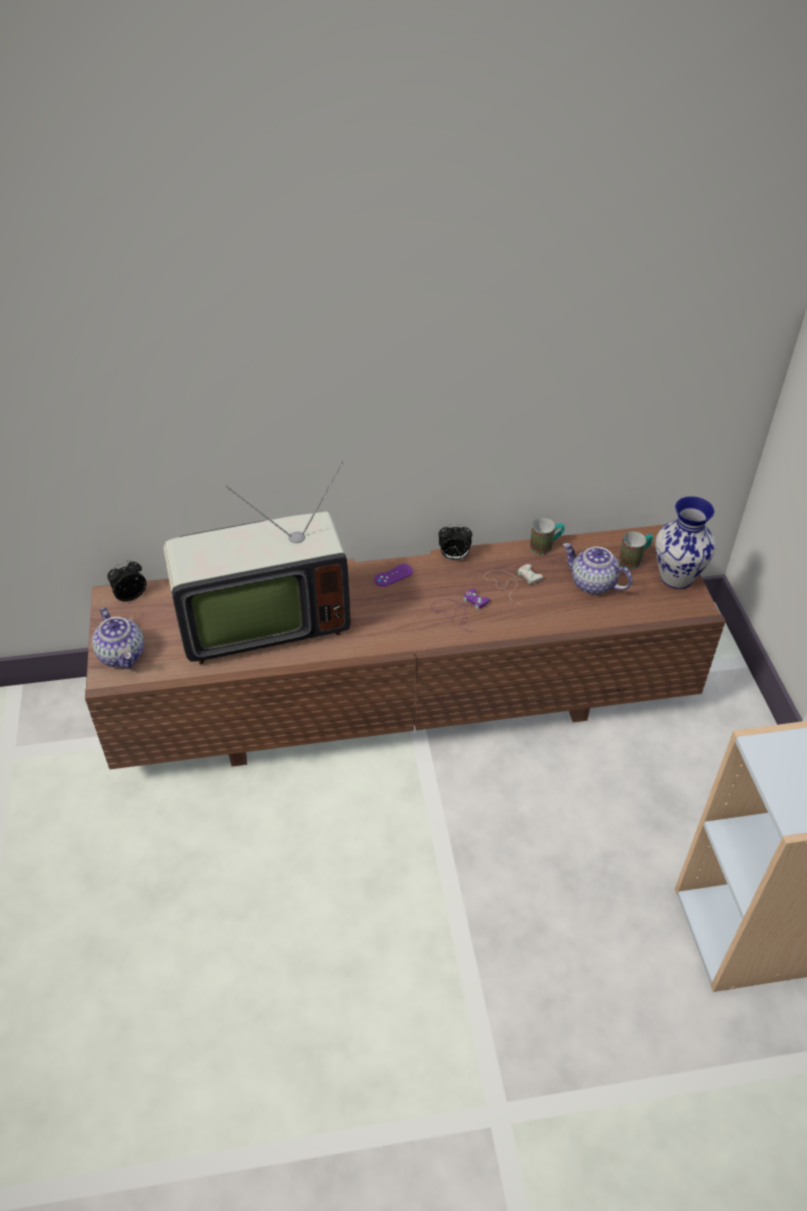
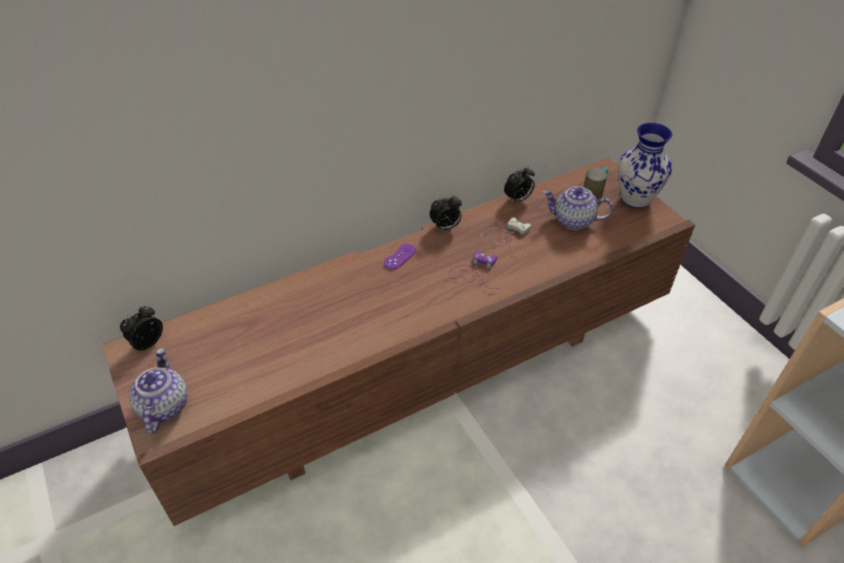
camera: 20 degrees left, 0 degrees up
teapot [92,607,144,669] -> teapot turned 135 degrees counterclockwise [129,348,188,434]
television [164,461,350,664] -> none
mug [530,518,565,555] -> alarm clock [504,166,535,204]

